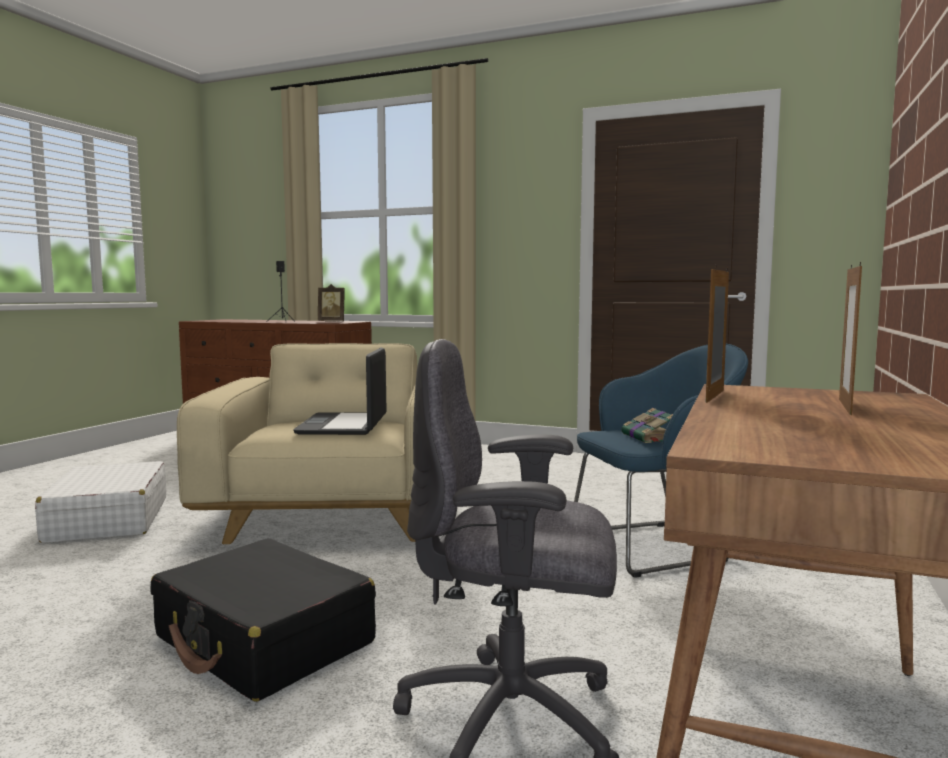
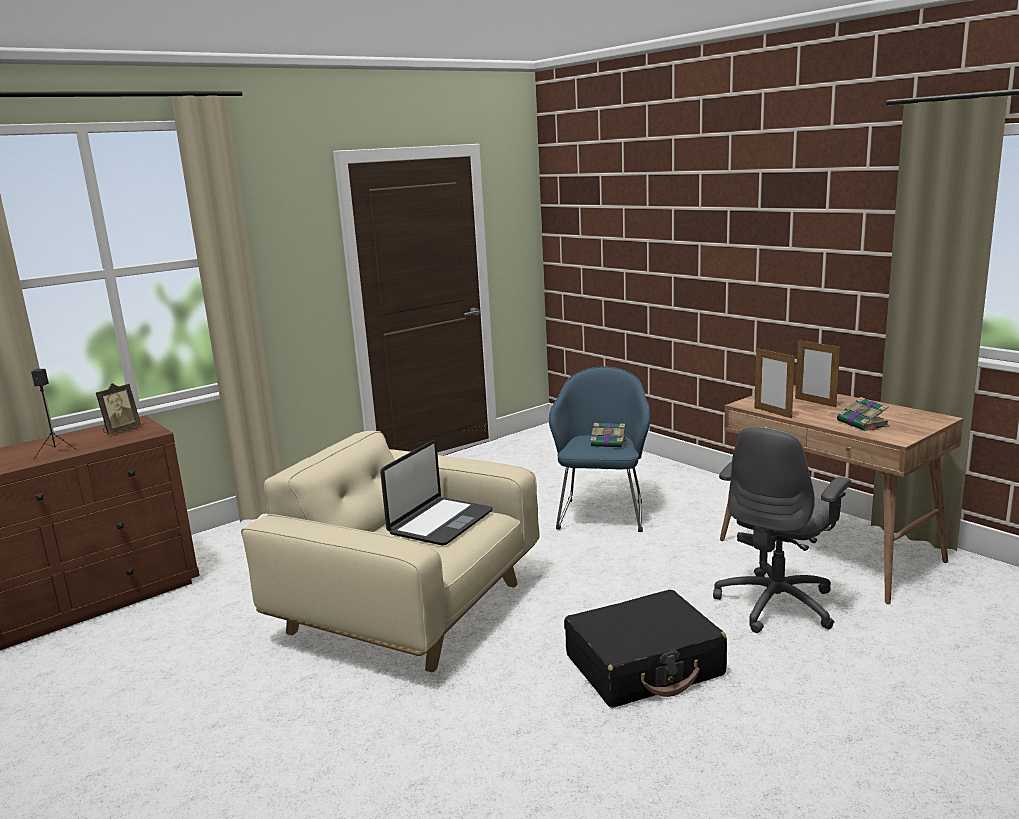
camera: 60 degrees left, 10 degrees up
white suitcase [35,461,166,543] -> none
laptop [293,347,387,435] -> laptop turned 90 degrees counterclockwise [380,440,493,545]
none -> book [837,397,889,431]

